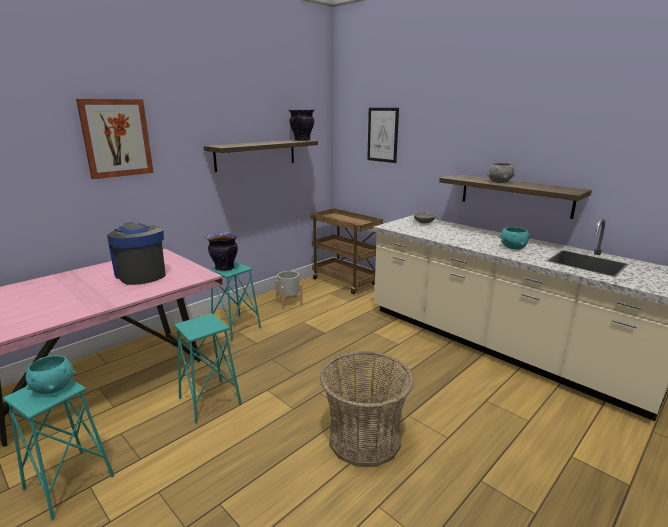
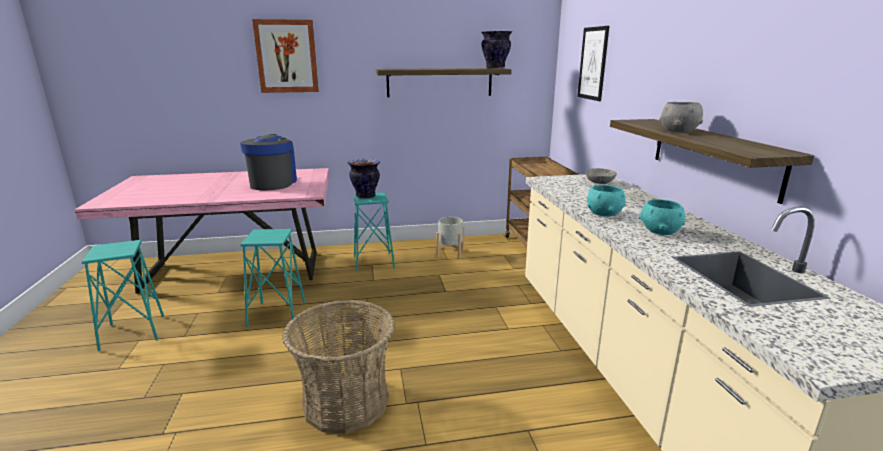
camera: 35 degrees right, 0 degrees up
turquoise bowl [26,355,76,394] -> turquoise bowl moved to [587,185,626,216]

